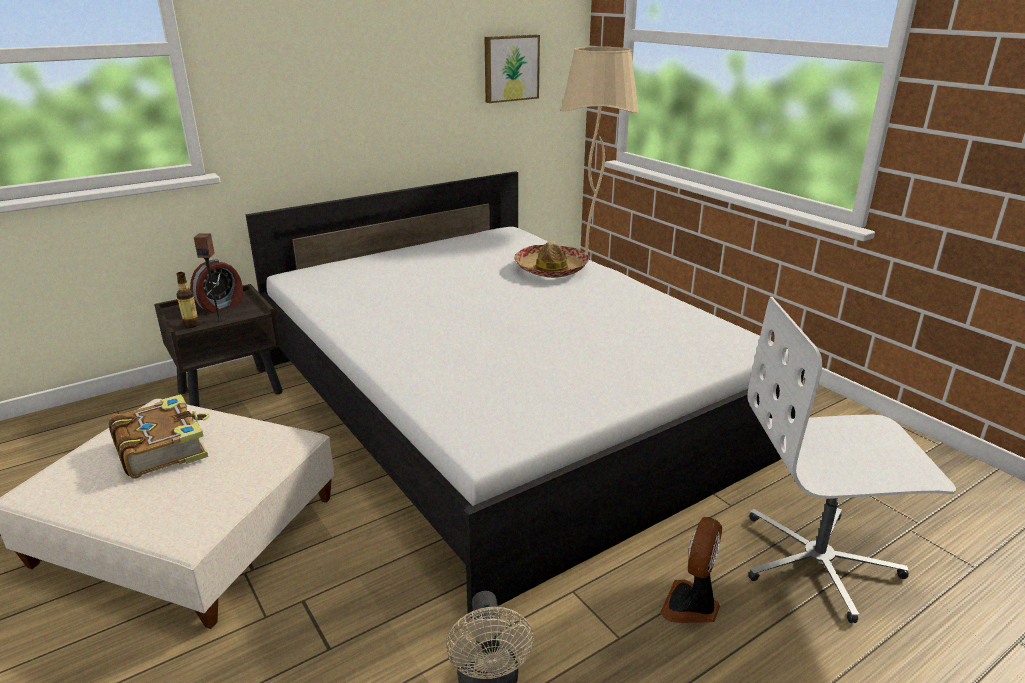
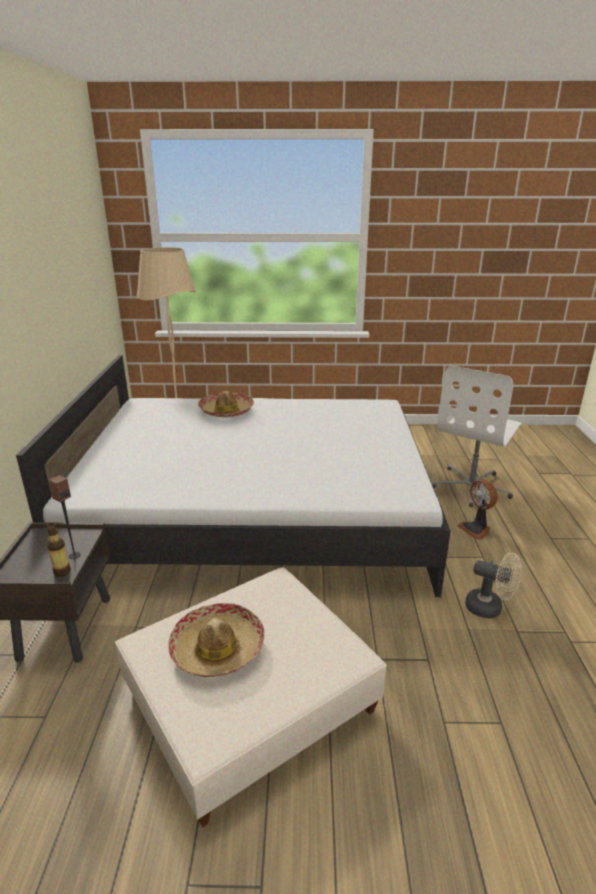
camera: 55 degrees left, 0 degrees up
book [109,394,210,479] -> hat [168,603,265,677]
alarm clock [190,259,243,313] -> none
picture [485,35,540,103] -> none

